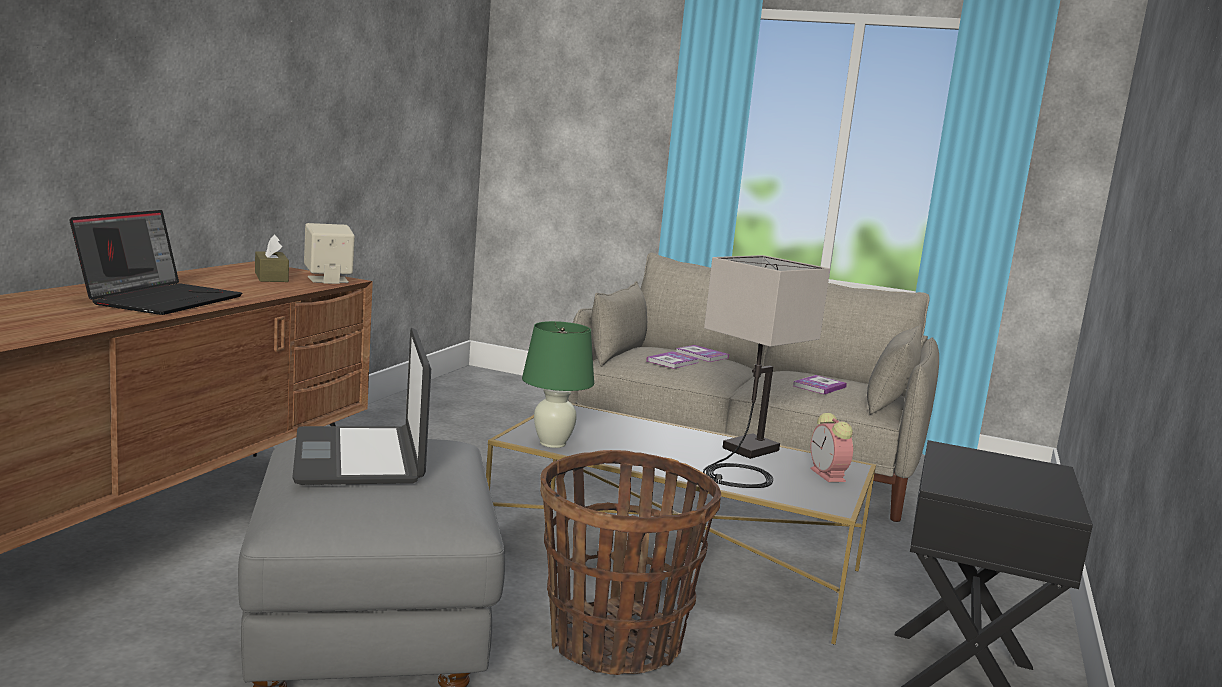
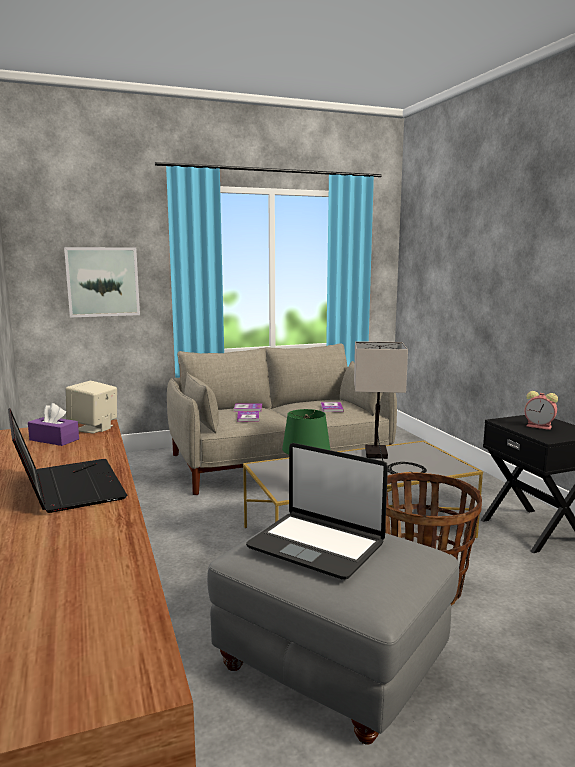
camera: 40 degrees left, 0 degrees up
brown tissue box [255,234,289,282] -> purple tissue box [28,403,79,446]
alarm clock [810,413,853,482] -> alarm clock moved to [524,391,558,430]
none -> picture [64,247,140,318]

